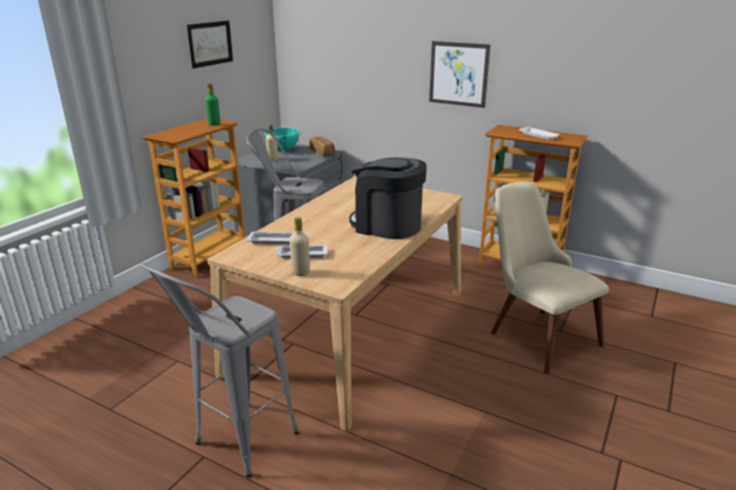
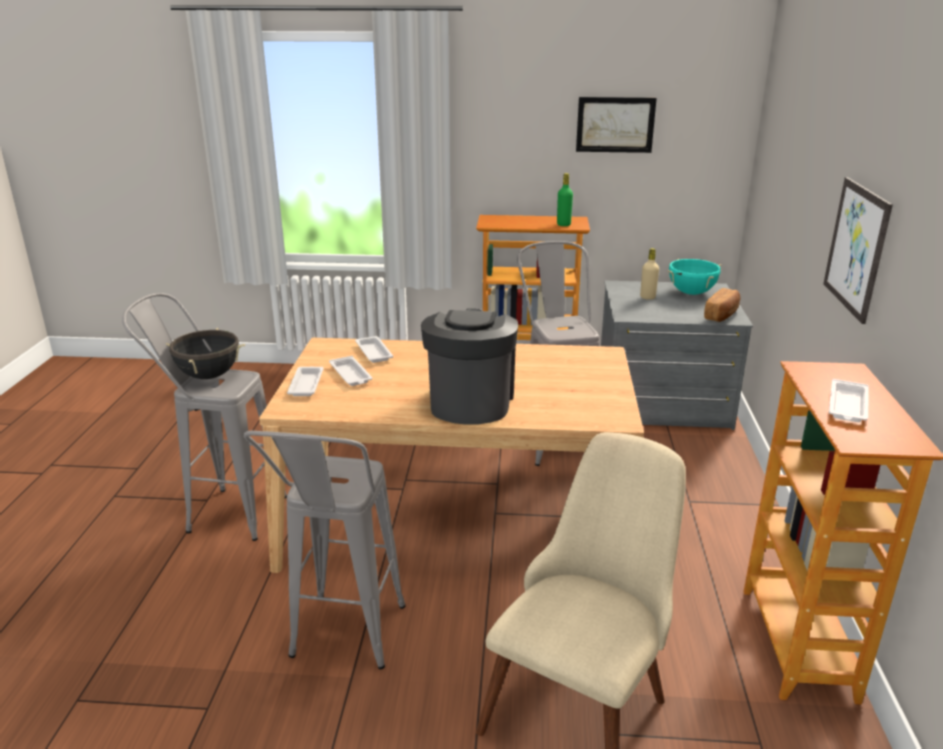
camera: 65 degrees right, 0 degrees up
beige bottle [289,217,310,276] -> white tray [287,366,324,396]
none -> black cooking pot [166,328,245,379]
none -> grey stool [244,431,405,669]

